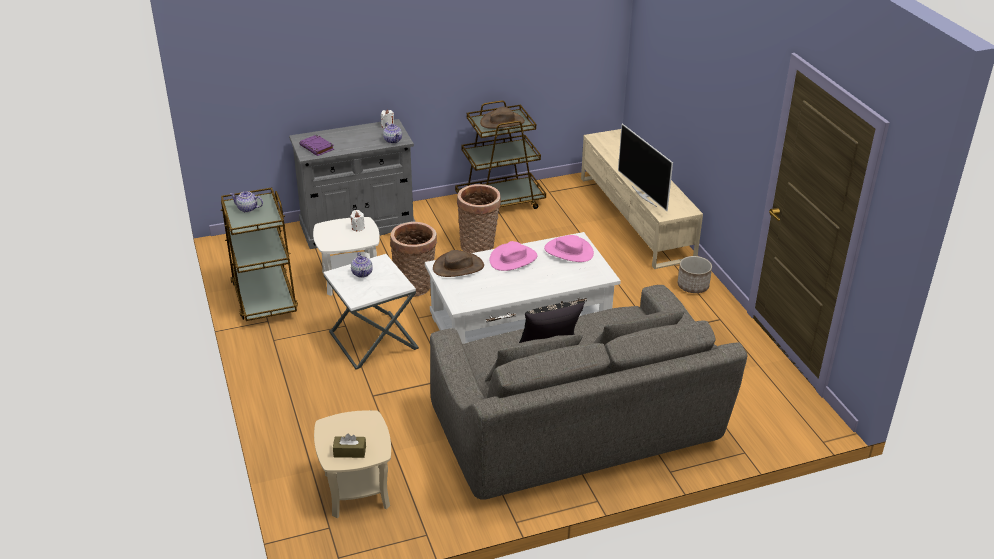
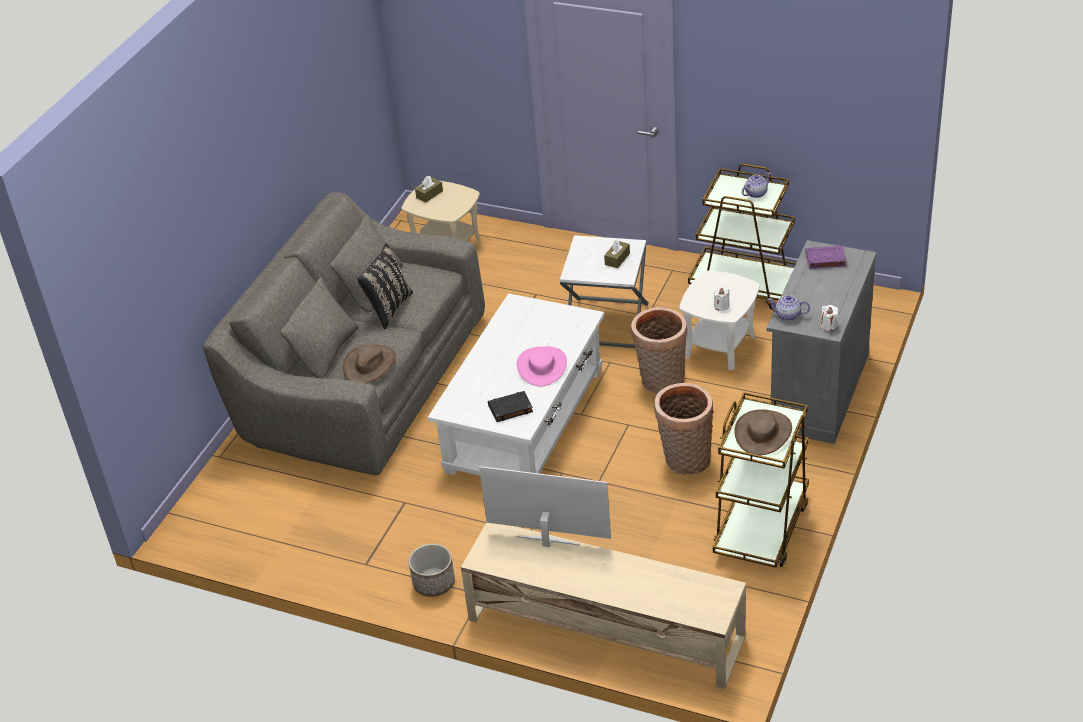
camera: 135 degrees right, 5 degrees up
teapot [351,252,373,278] -> brown tissue box [604,239,630,268]
brown hat [433,250,484,277] -> brown hat moved to [343,345,396,383]
pink hat [544,235,594,262] -> black book [488,391,533,422]

